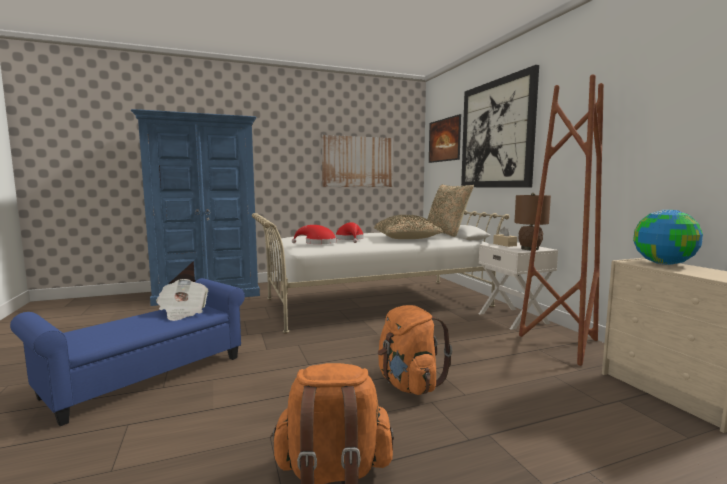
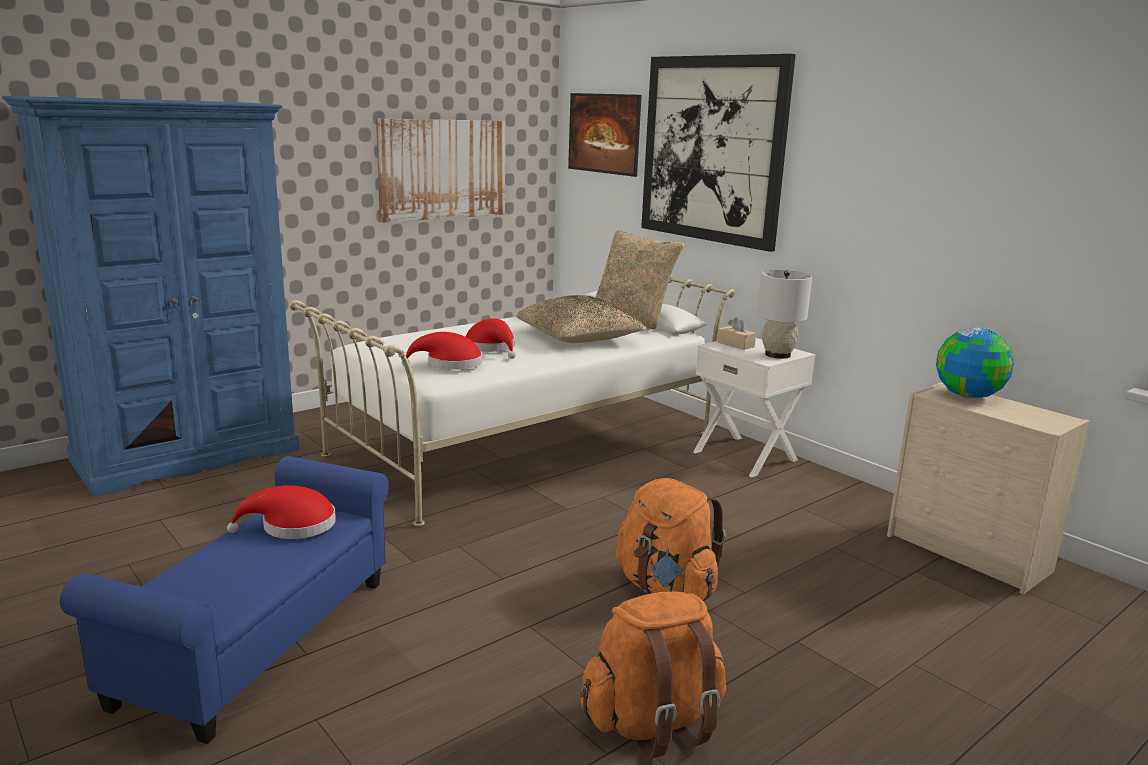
camera: 20 degrees left, 10 degrees up
newspaper [156,279,209,321] -> red hat [227,485,336,539]
brown table lamp [514,193,551,250] -> white table lamp [757,270,812,359]
brown clothes rack [519,74,604,366] -> none

